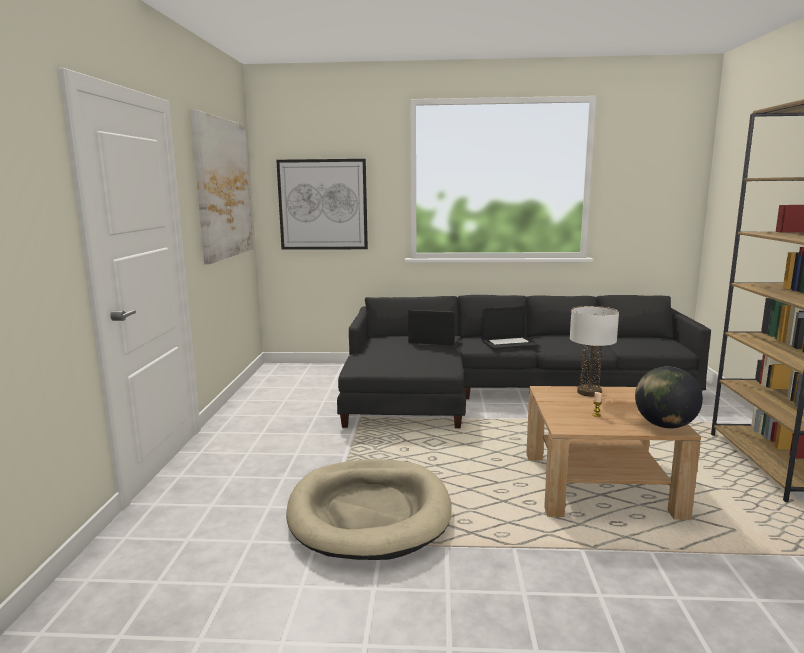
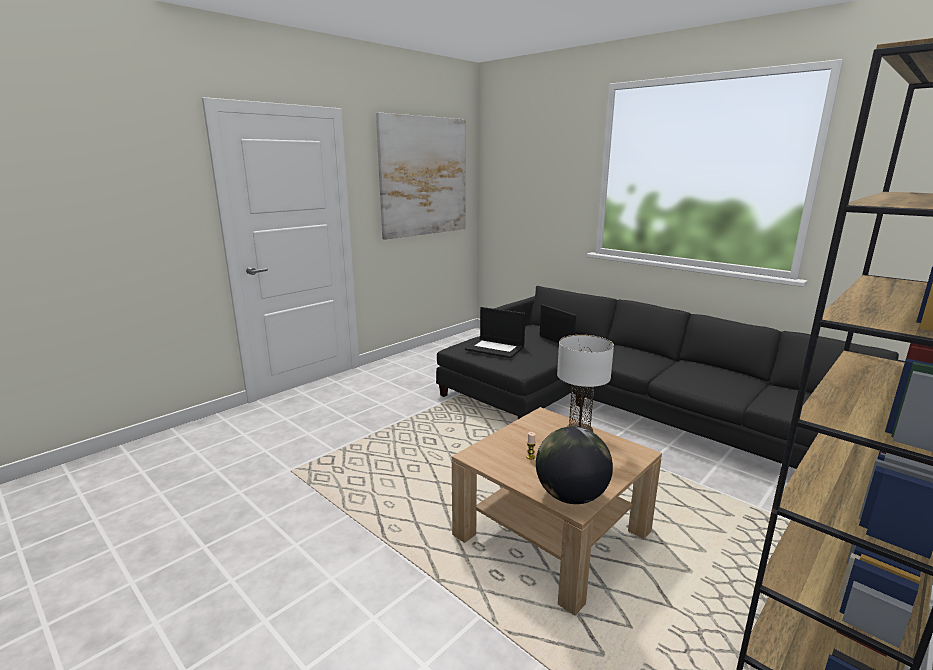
camera: 40 degrees right, 5 degrees up
picture [276,159,368,250] -> none
beige dog bed [286,459,452,560] -> none
laptop [482,306,539,350] -> laptop moved to [465,307,525,358]

